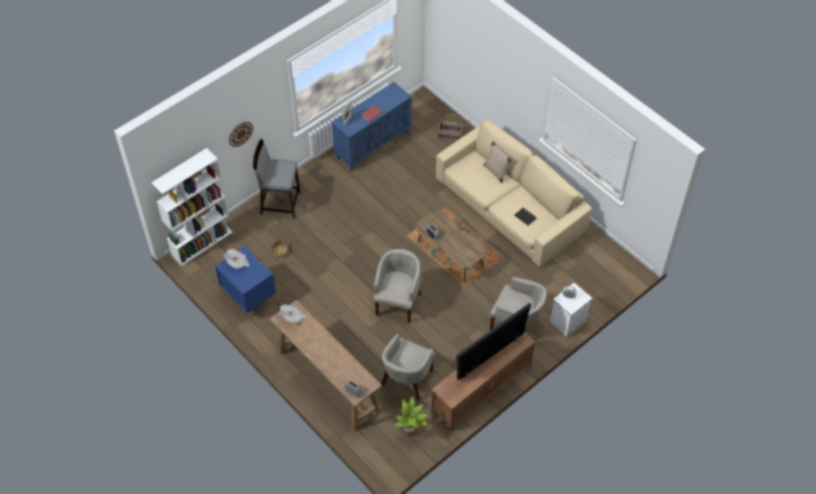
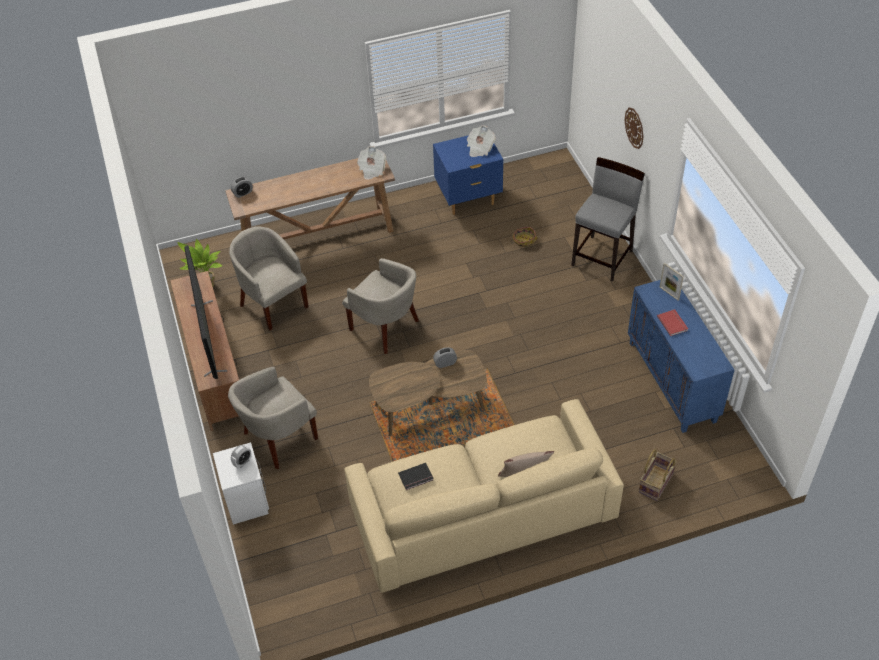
camera: 115 degrees right, 5 degrees down
white bookcase [151,148,233,266] -> none

